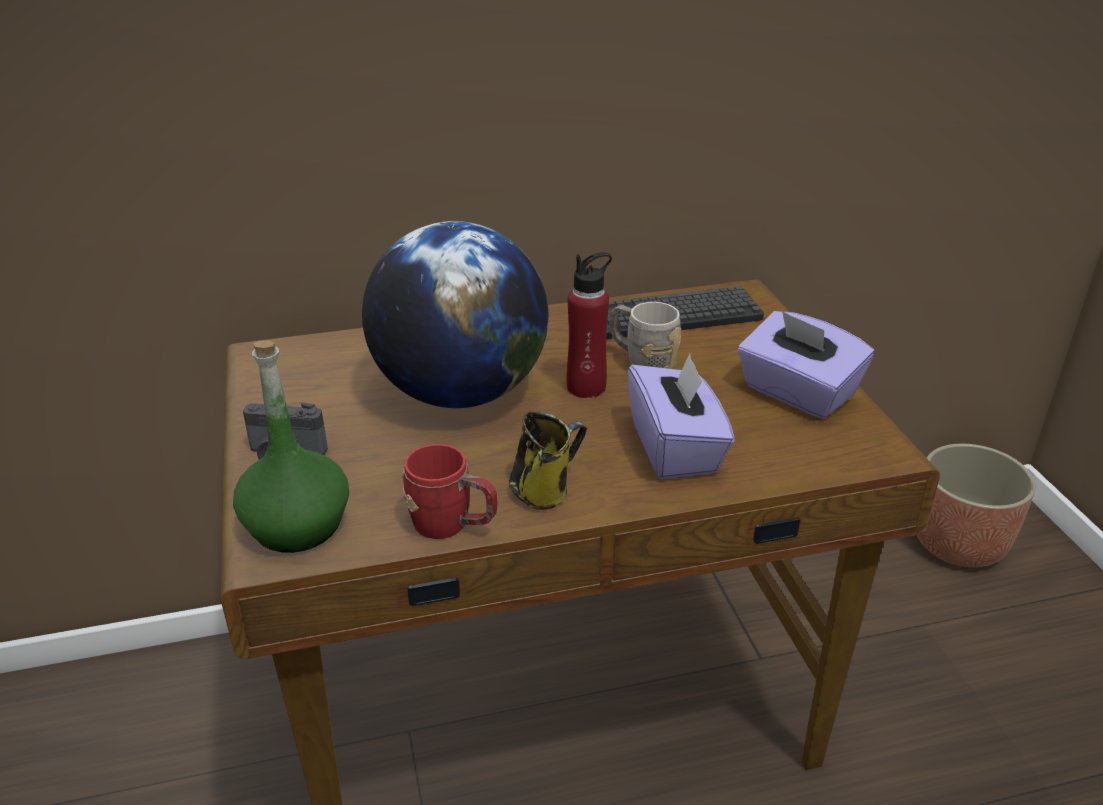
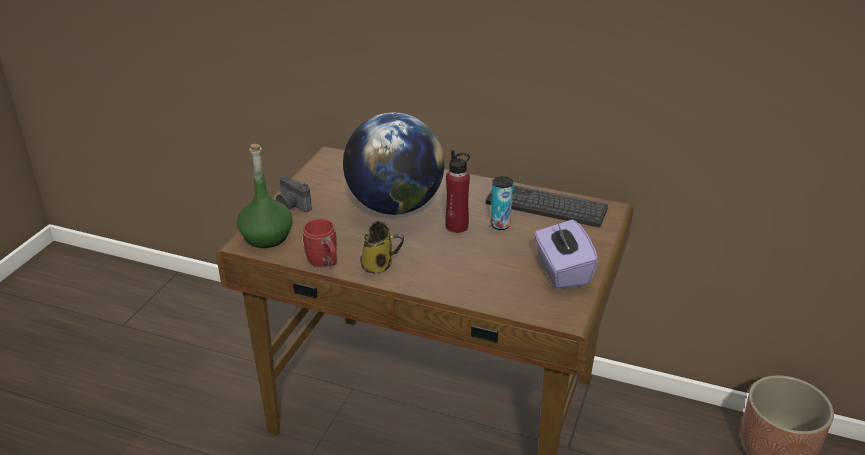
camera: 35 degrees right, 0 degrees up
grey mug [610,302,681,369] -> can [491,176,513,230]
purple tissue box [627,353,735,479] -> none

